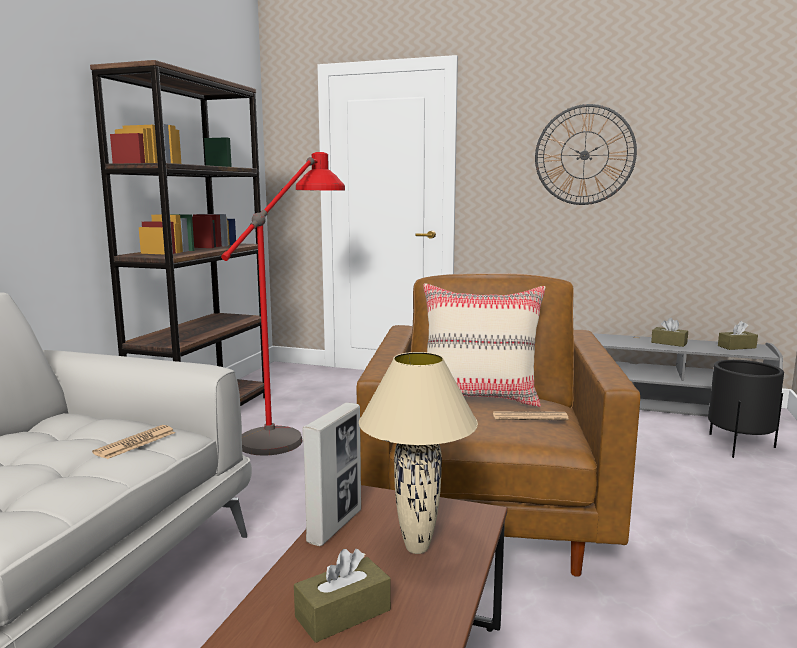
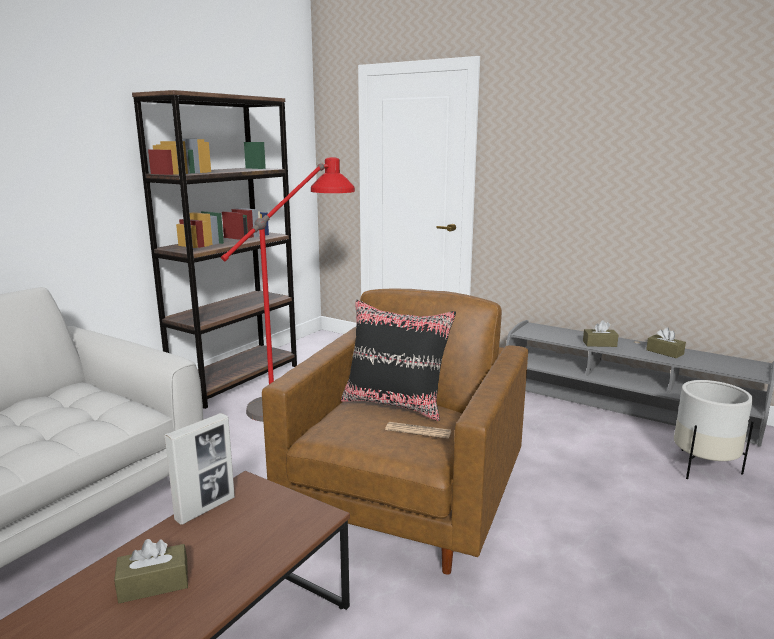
camera: 15 degrees right, 5 degrees up
newspaper [92,425,175,459] -> none
beige table lamp [359,352,478,554] -> none
beige pillow [423,283,545,407] -> black pillow [341,300,456,421]
wall clock [535,104,637,205] -> none
black planter [708,360,784,458] -> white planter [674,380,754,480]
brown tissue box [718,321,758,350] -> brown tissue box moved to [583,320,618,347]

